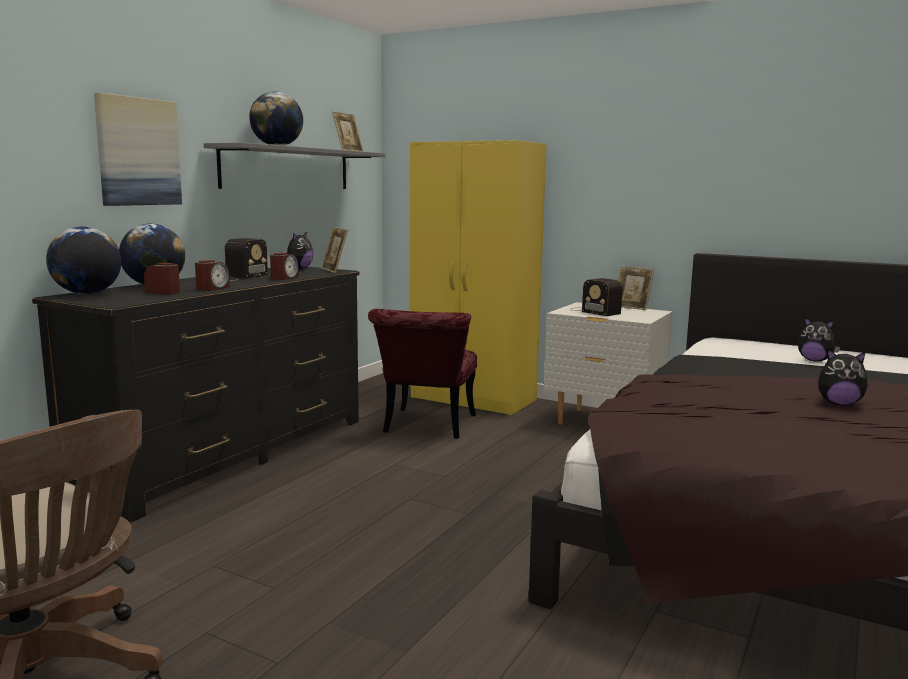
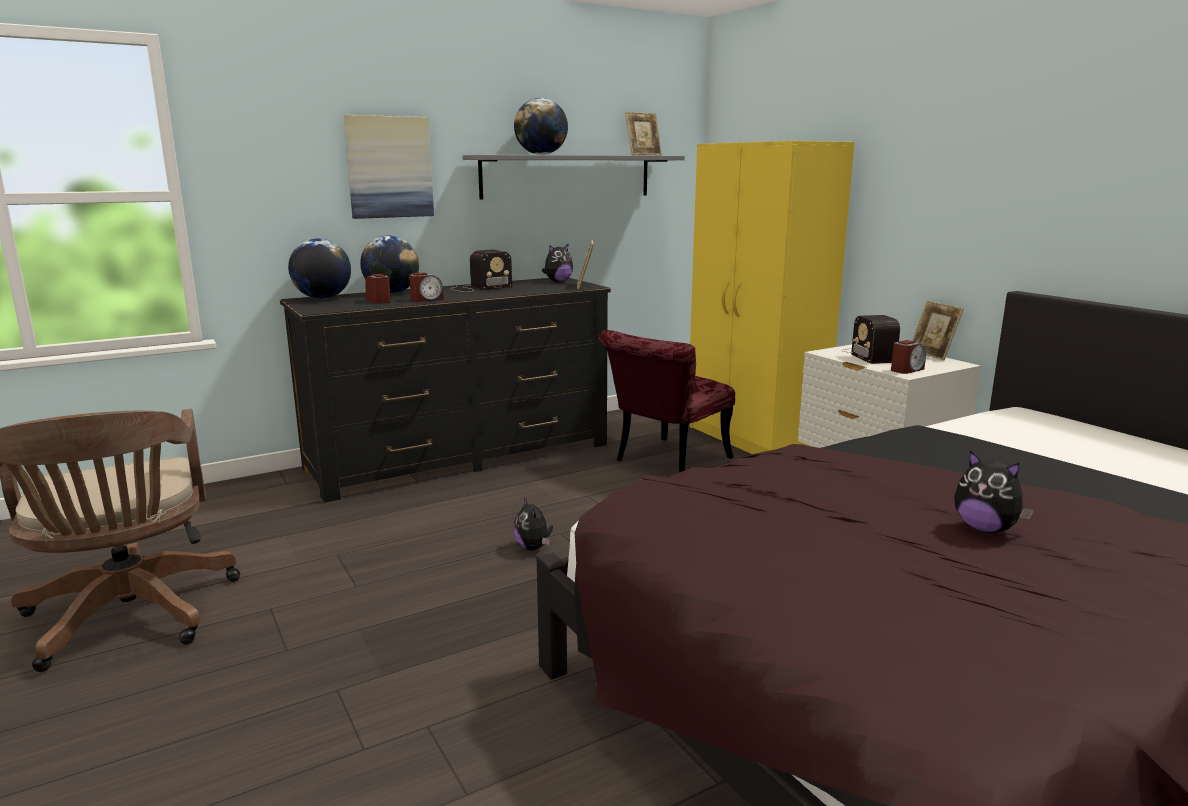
camera: 30 degrees right, 5 degrees up
alarm clock [270,253,299,280] -> alarm clock moved to [891,340,926,374]
plush toy [798,317,840,362] -> plush toy moved to [513,497,553,551]

